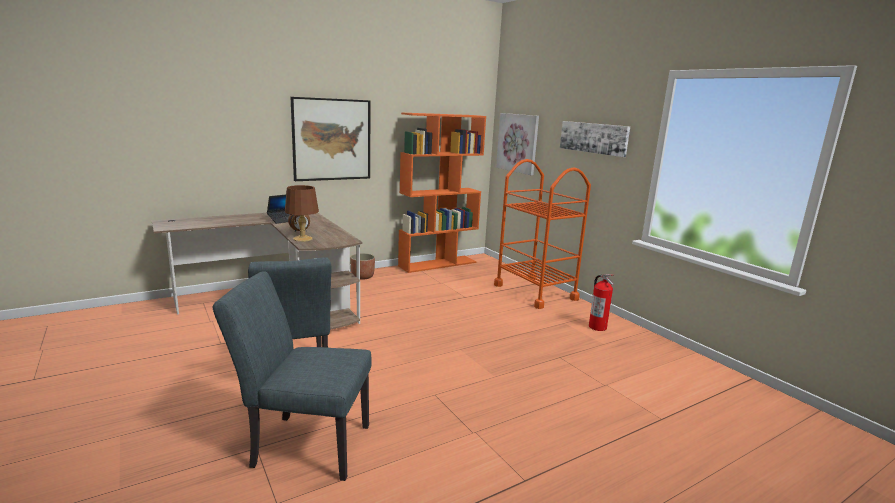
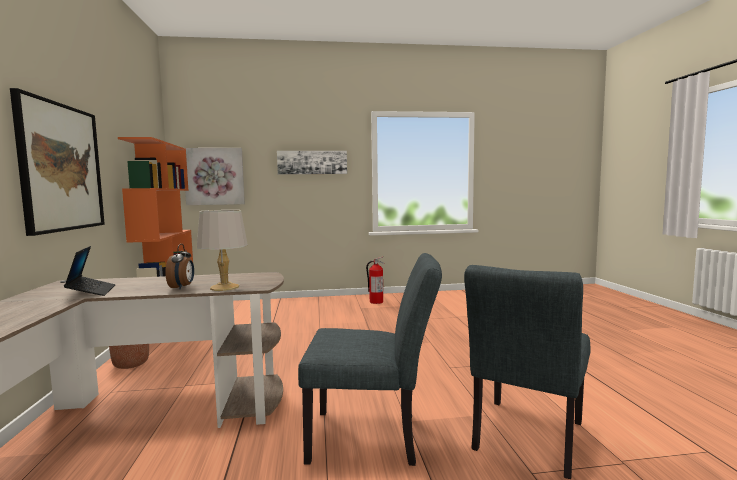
camera: 65 degrees left, 10 degrees down
brown table lamp [285,185,319,242] -> grey table lamp [197,210,248,291]
orange cart [494,159,591,309] -> none

